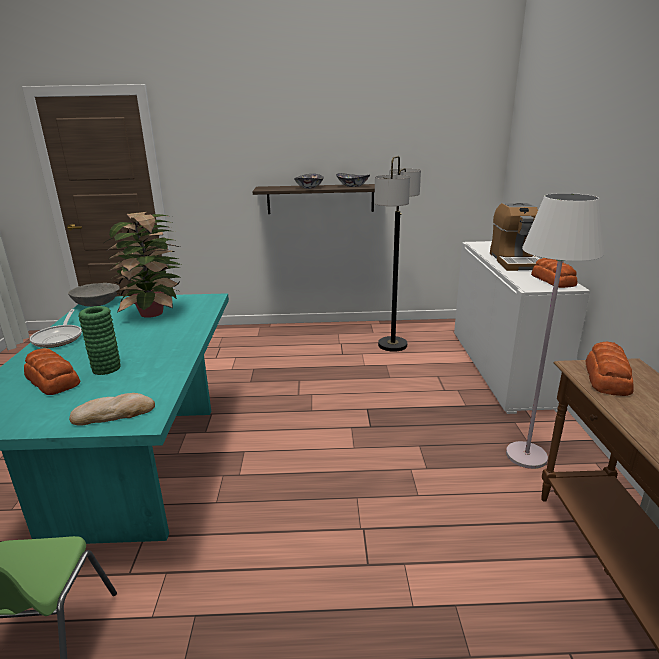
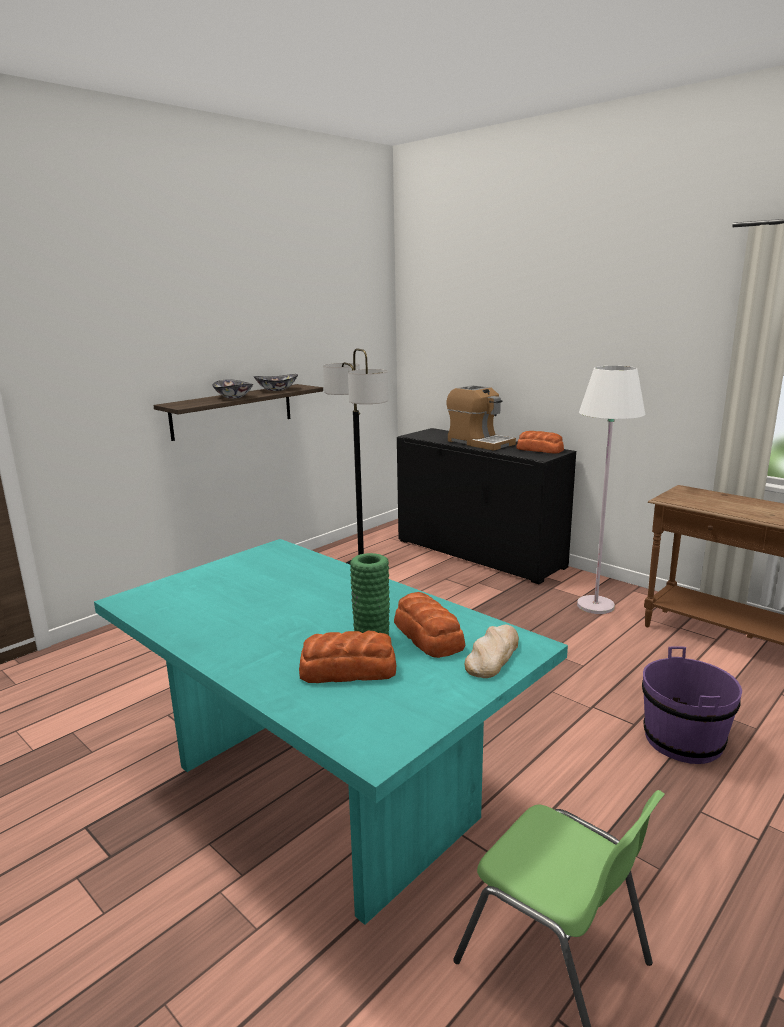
camera: 45 degrees left, 5 degrees down
frying pan [30,309,82,348] -> none
grey bowl [68,283,120,307] -> none
potted plant [104,212,181,318] -> none
white cabinet [454,241,590,414] -> black cabinet [397,428,576,584]
bread [585,341,634,396] -> bread moved to [394,592,465,658]
none -> purple bucket [642,646,742,764]

